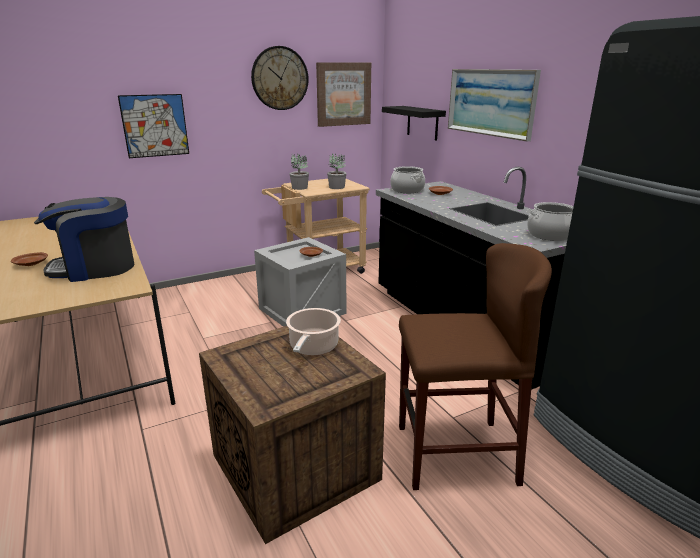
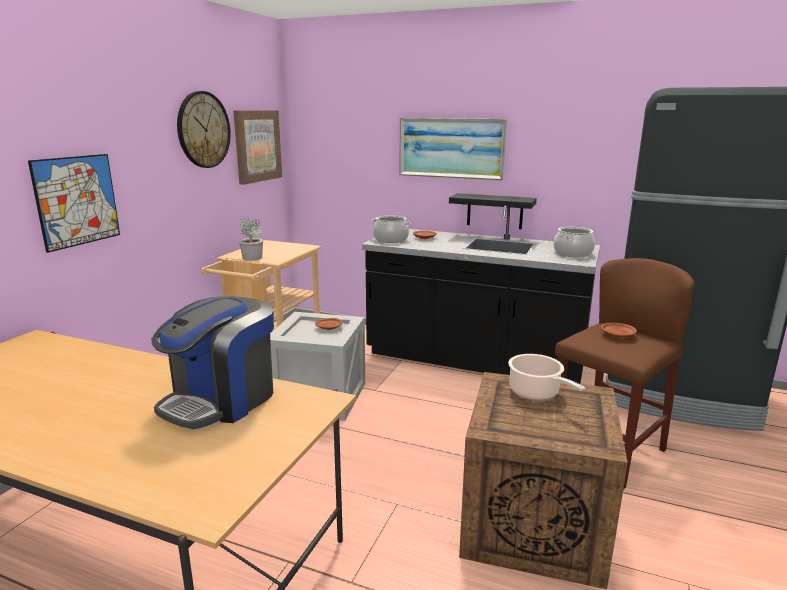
camera: 40 degrees left, 5 degrees down
brown plate [11,252,48,266] -> brown plate moved to [601,323,637,338]
potted plant [327,154,346,189] -> none
black shelf [382,106,446,141] -> black shelf moved to [449,193,537,229]

